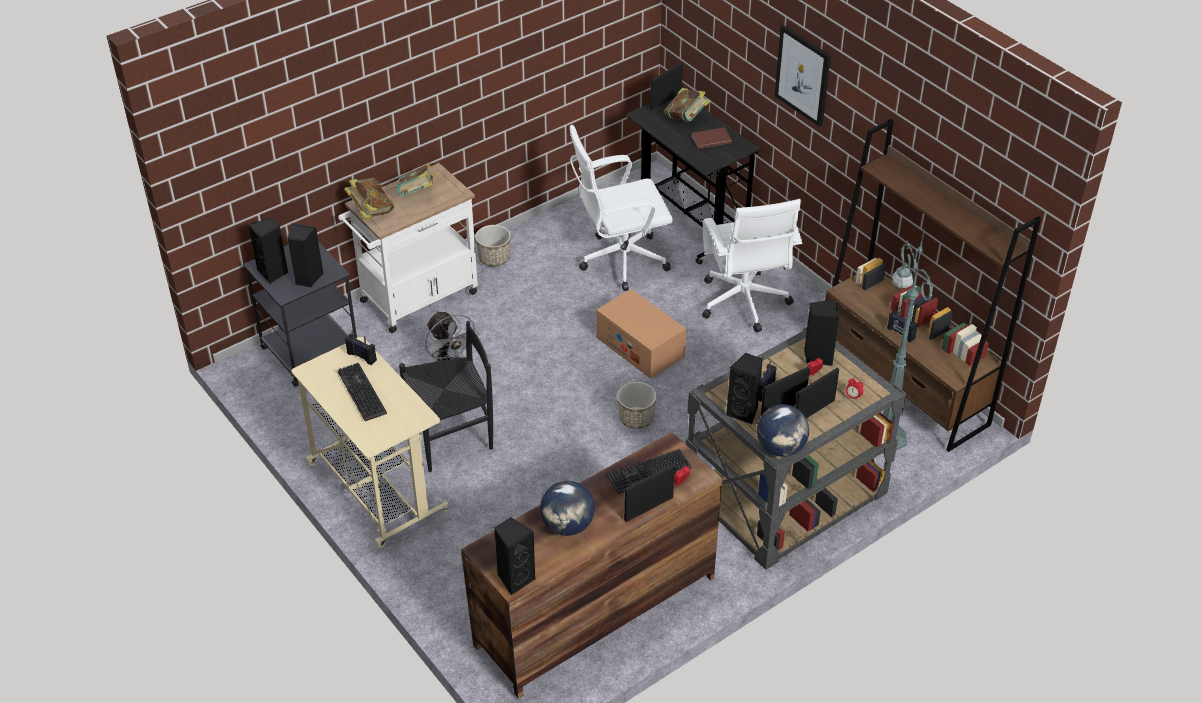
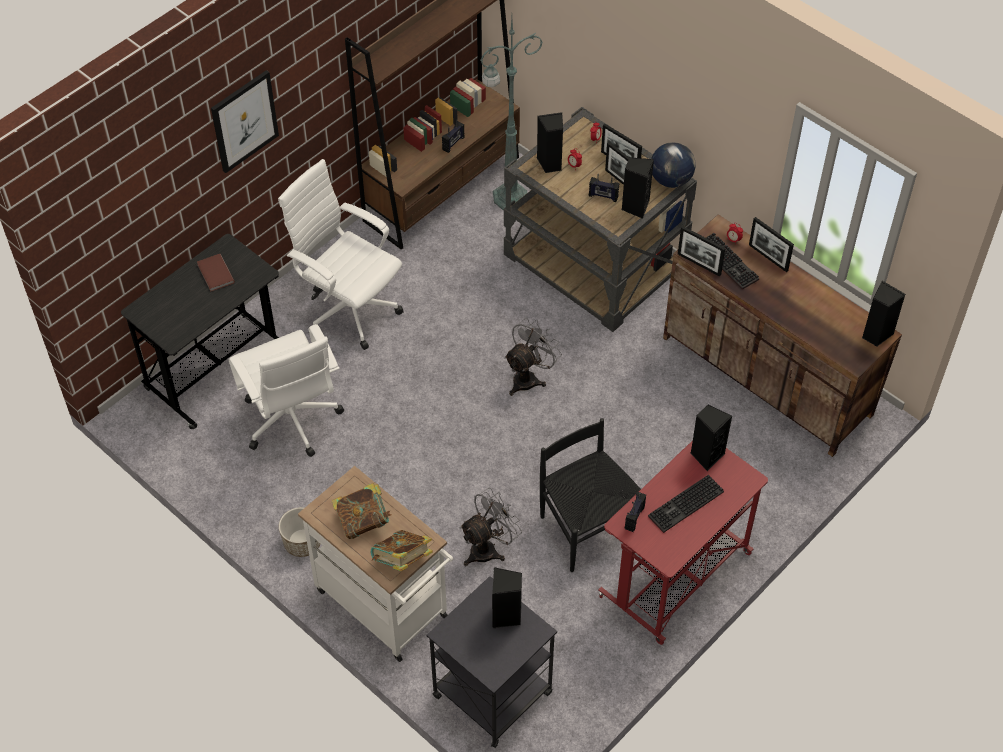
camera: 100 degrees left, 10 degrees up
black speaker [249,218,288,284] -> black speaker moved to [690,404,732,471]
beige desk [292,337,449,548] -> red desk [598,440,768,645]
globe [540,481,595,536] -> none
cardboard box [596,289,686,379] -> none
planter [617,382,657,429] -> grey fan [504,318,562,396]
picture frame [650,63,683,110] -> picture frame moved to [678,226,726,277]
book [664,88,711,122] -> none
white office chair [702,199,803,332] -> white office chair turned 120 degrees counterclockwise [278,159,404,350]

